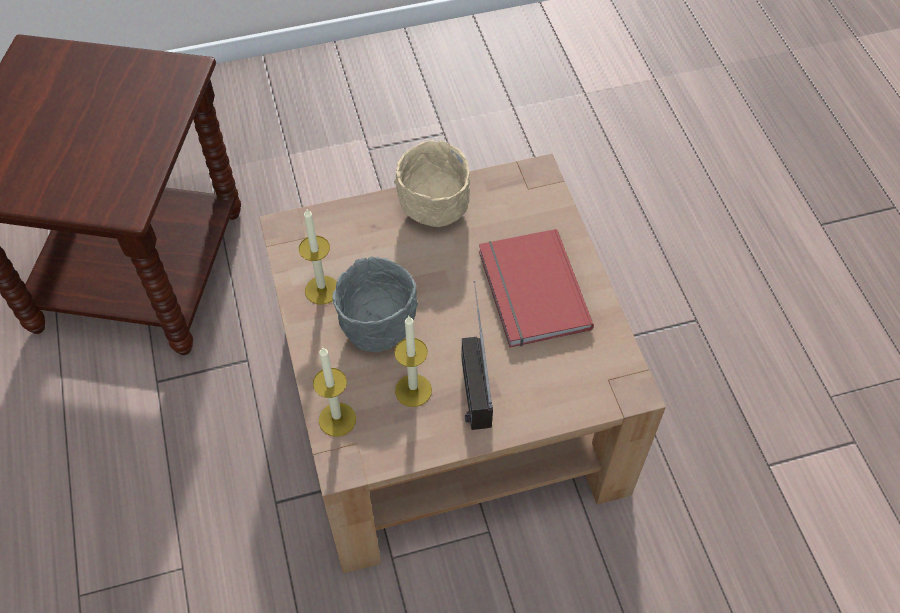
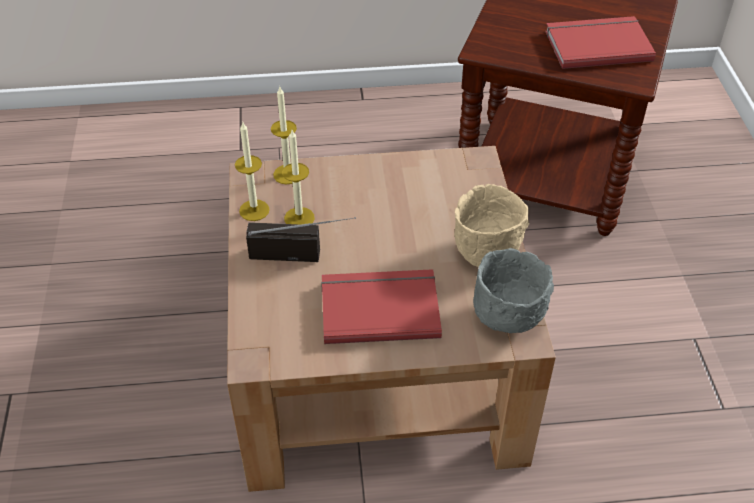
camera: 100 degrees right, 10 degrees down
candle [299,209,337,305] -> candle moved to [235,121,270,221]
grey bowl [332,256,418,352] -> grey bowl moved to [473,248,554,333]
none -> red book [545,16,656,69]

